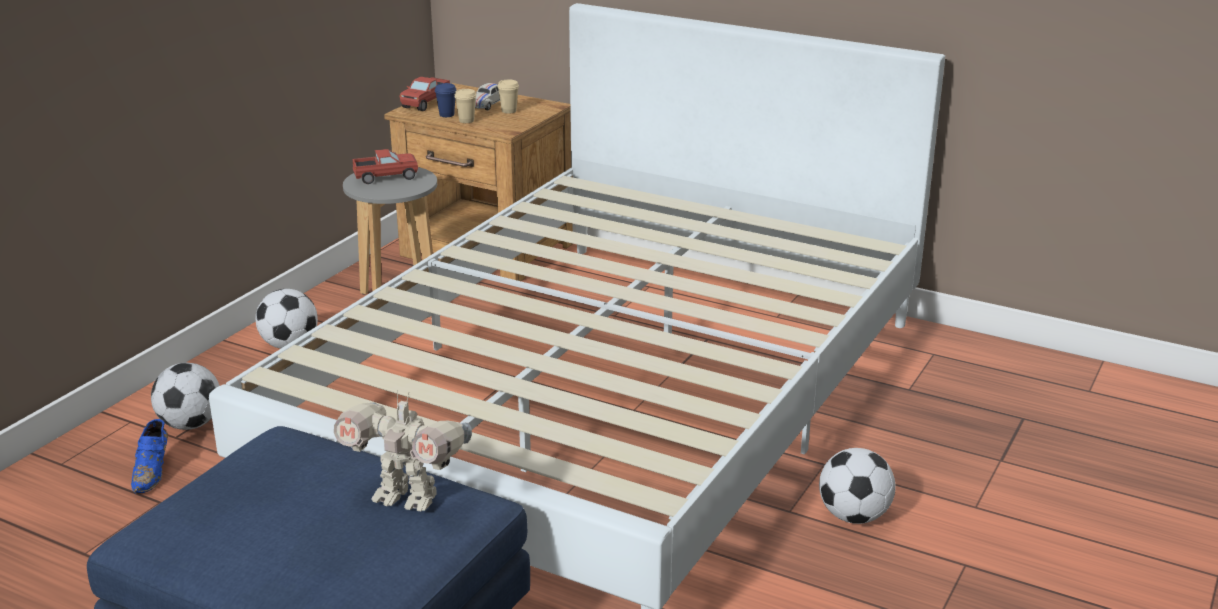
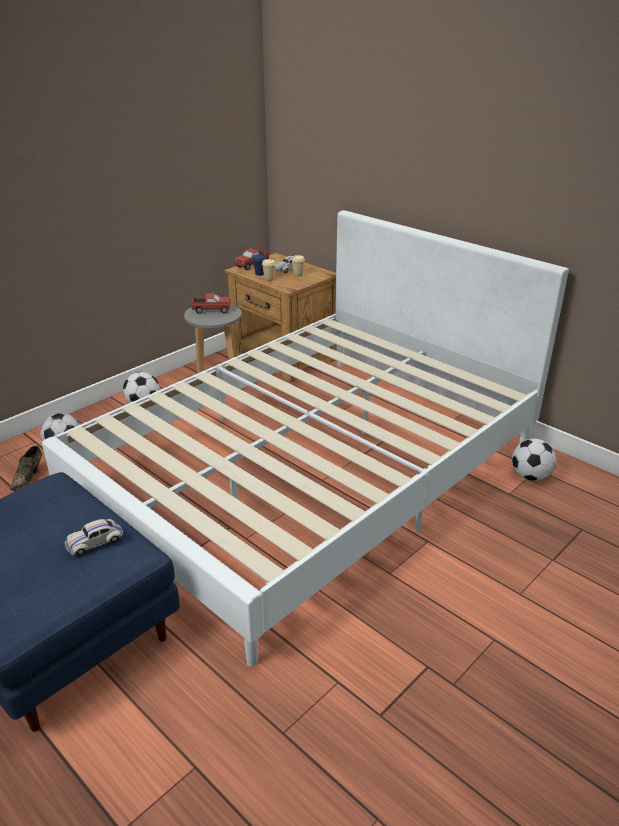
camera: 15 degrees right, 5 degrees up
blue shoe [131,419,168,494] -> brown shoe [10,446,42,490]
toy robot [334,390,472,511] -> white toy car [65,519,123,556]
football [819,448,896,524] -> football moved to [512,439,556,481]

